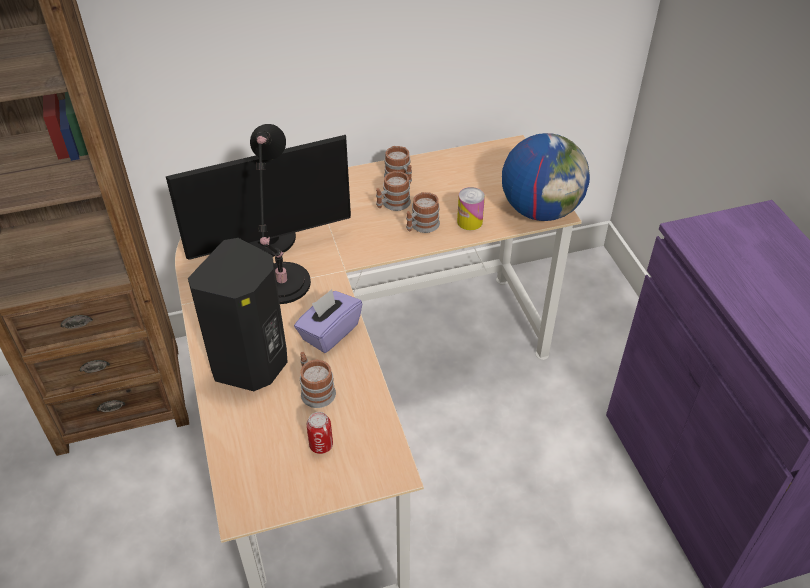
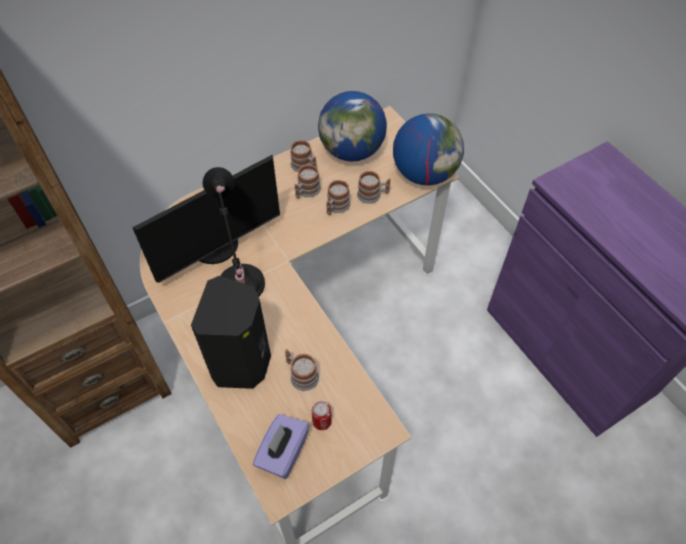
camera: 15 degrees left, 10 degrees up
purple tissue box [294,289,362,353] -> purple tissue box moved to [253,414,309,479]
can [457,187,485,230] -> mug [357,171,391,204]
none -> globe [318,91,387,162]

